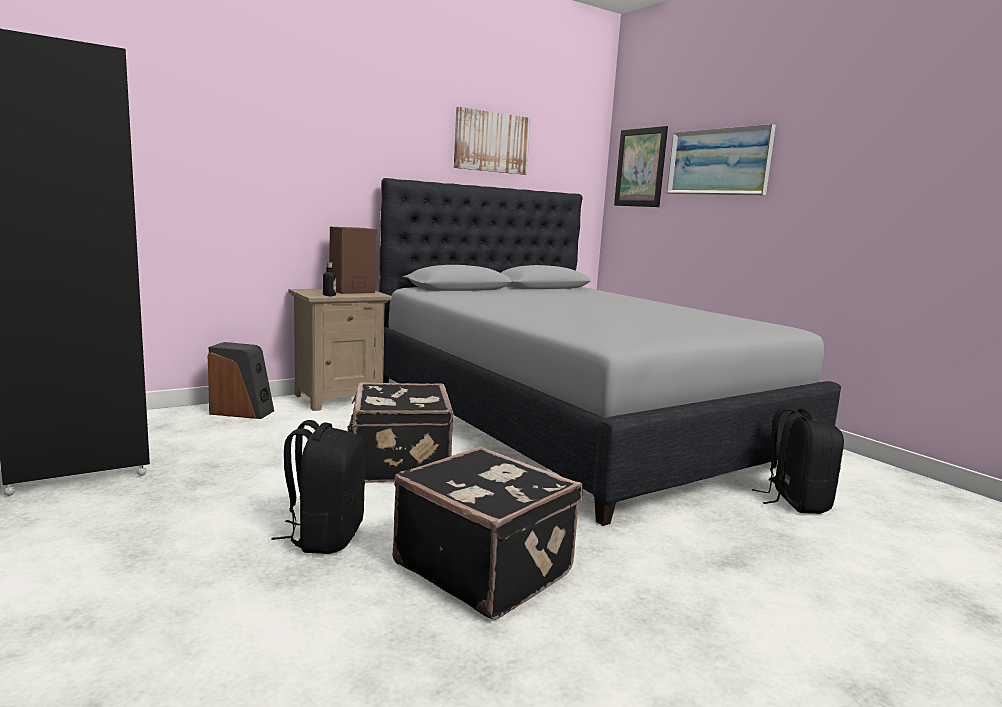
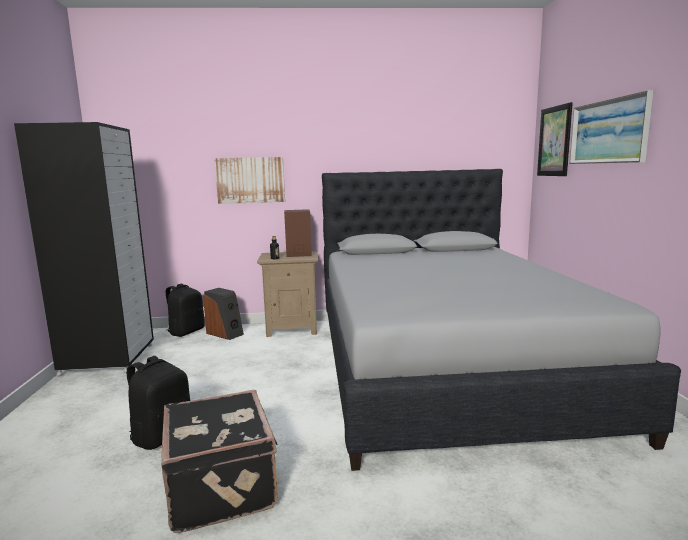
camera: 30 degrees right, 0 degrees up
black suitcase [347,382,453,483] -> none
picture [454,107,530,175] -> picture moved to [214,157,285,204]
black backpack [752,407,844,514] -> black backpack moved to [166,284,205,337]

